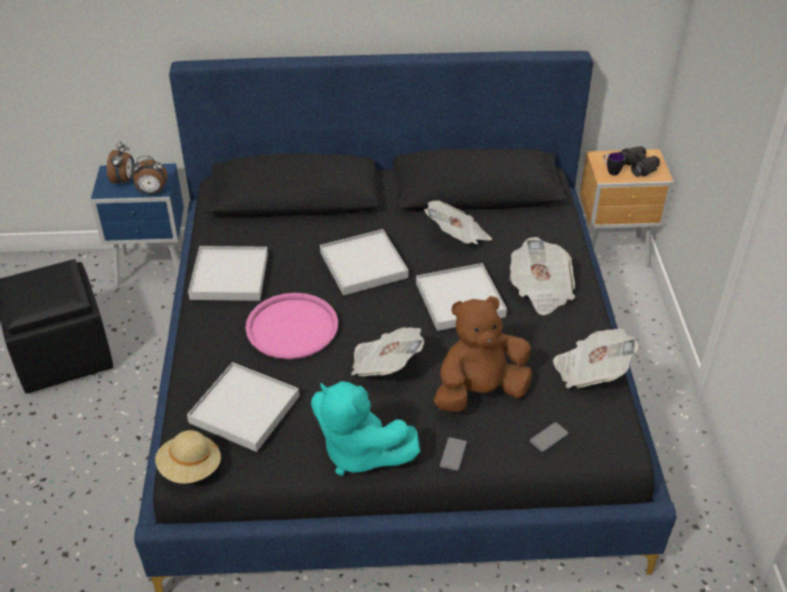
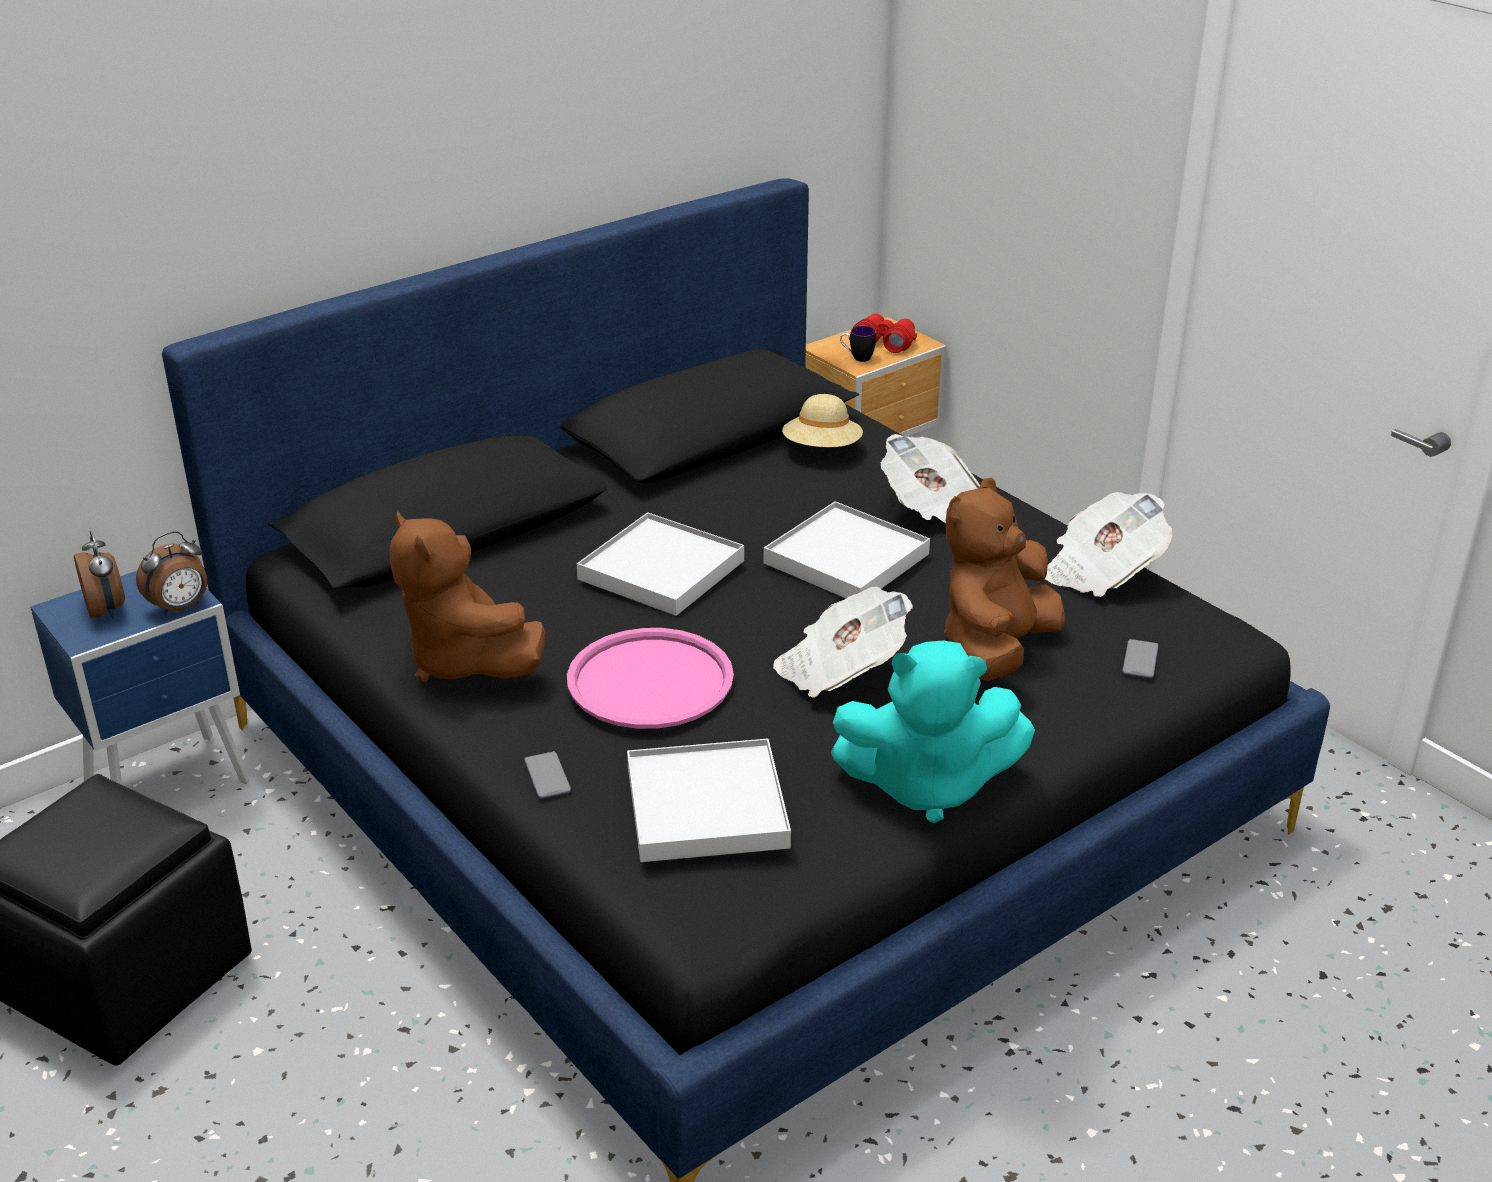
camera: 35 degrees left, 10 degrees down
beige hat [155,430,221,484] -> beige hat moved to [782,394,863,447]
white tray [188,246,268,301] -> brown plush toy [389,511,545,682]
newspaper [424,200,492,244] -> none
phone [440,437,467,471] -> phone moved to [524,752,571,799]
black binoculars [618,146,660,177] -> red binoculars [853,313,917,353]

